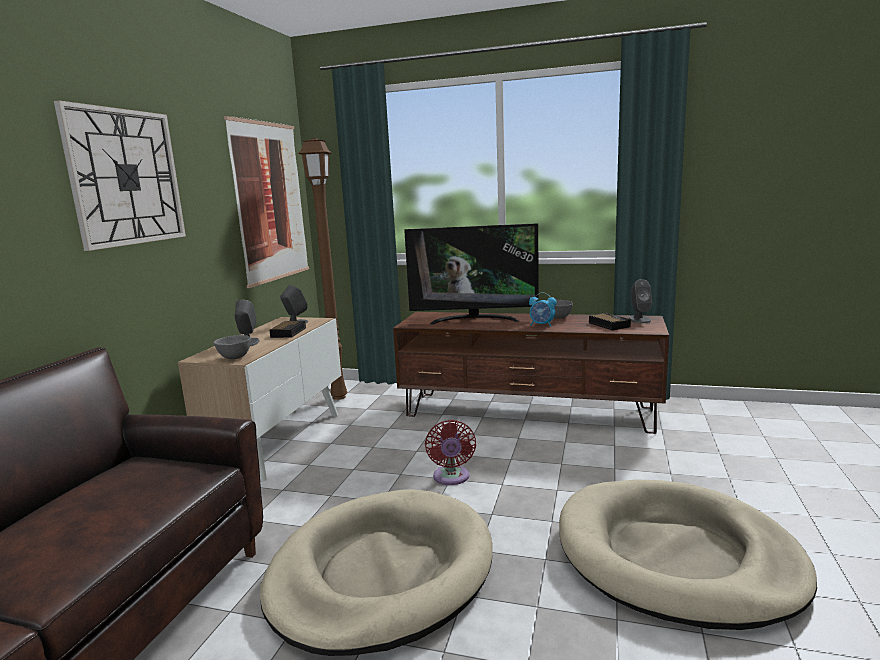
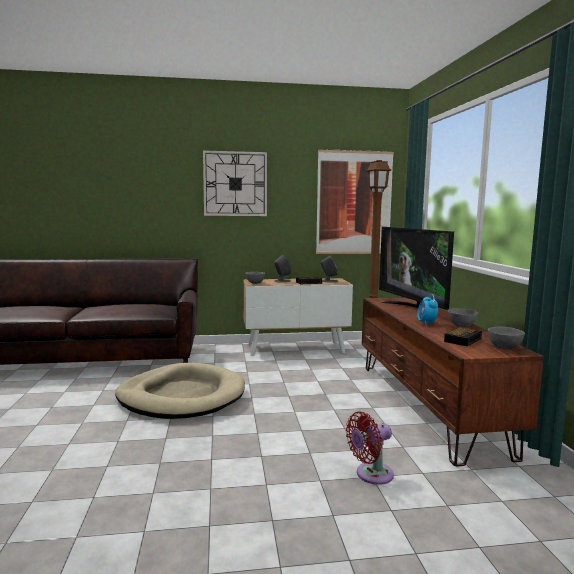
camera: 65 degrees right, 5 degrees down
red fan [425,420,476,485] -> red fan moved to [346,412,394,485]
beige dog bed [559,479,817,630] -> none
grey speaker [628,279,652,323] -> grey bowl [488,327,525,350]

